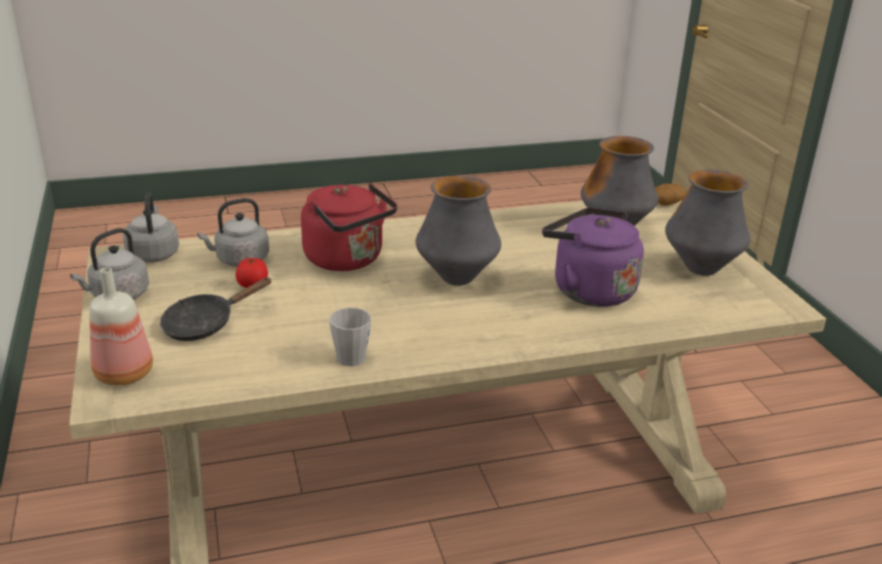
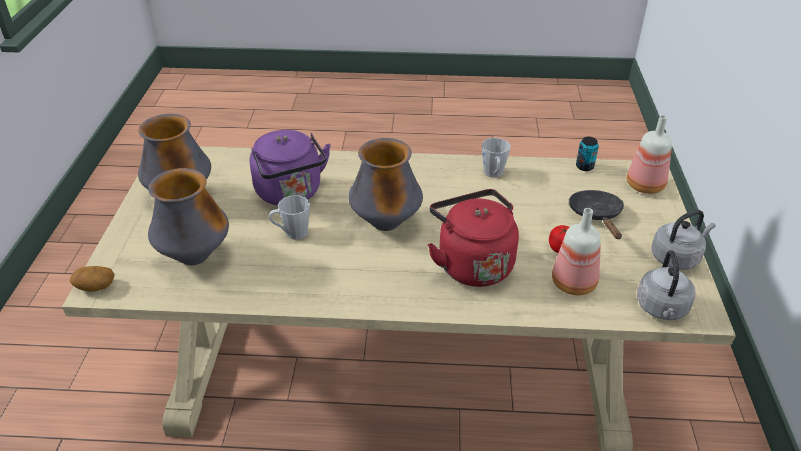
camera: 160 degrees left, 10 degrees up
black frying pan [160,277,272,341] -> black frying pan turned 75 degrees counterclockwise [569,190,624,239]
grey kettle [197,198,269,267] -> bottle [552,208,601,295]
none -> grey mug [269,195,310,240]
none -> can [576,137,599,171]

